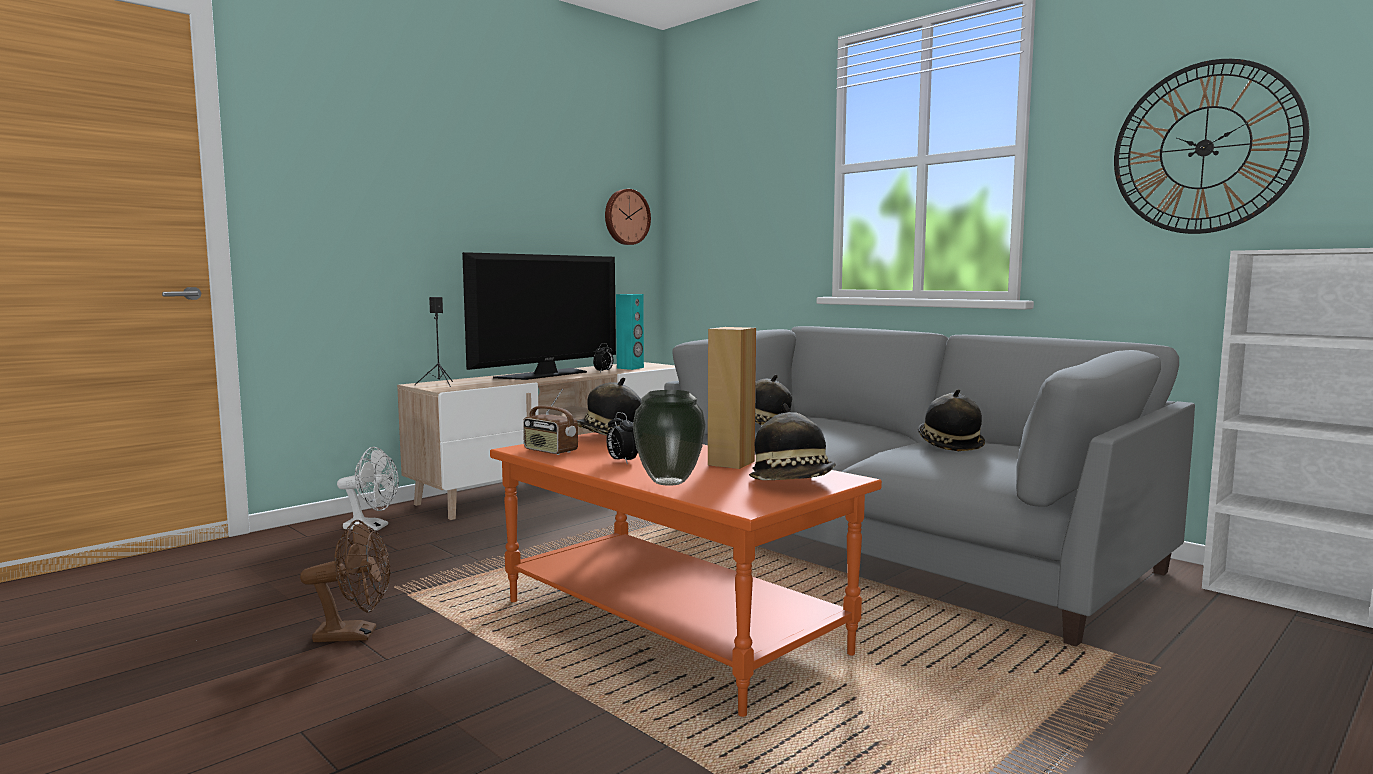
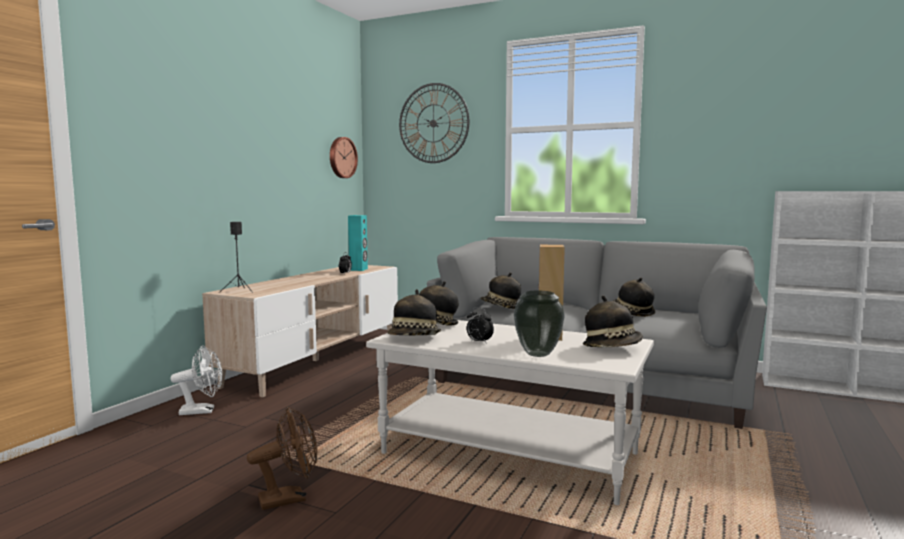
camera: 20 degrees left, 0 degrees up
television [462,252,616,380] -> none
orange coffee table [490,432,882,717] -> white coffee table [366,320,654,505]
radio [523,389,578,455] -> hat [388,289,441,335]
wall clock [1114,59,1309,234] -> wall clock moved to [399,83,470,163]

